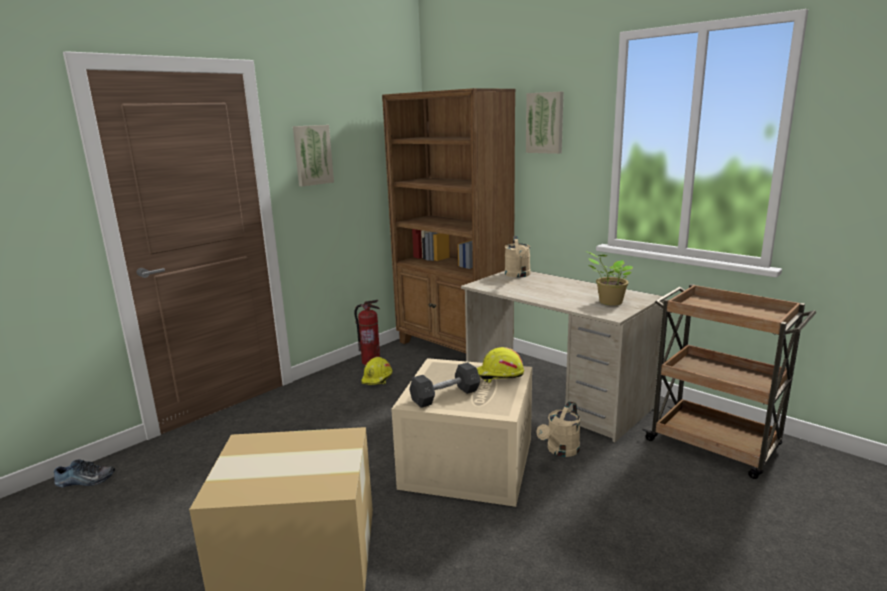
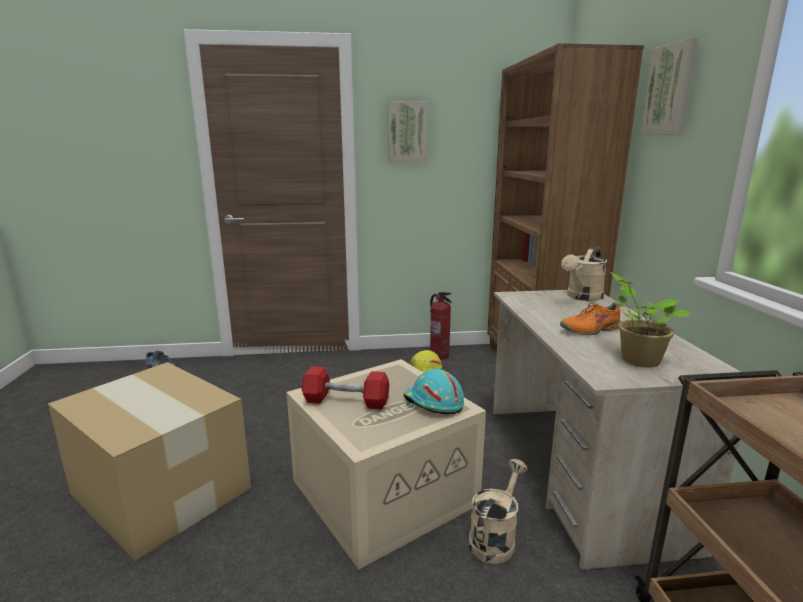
camera: 40 degrees right, 0 degrees up
grey dumbbell [409,362,480,408] -> red dumbbell [301,366,390,410]
yellow hard hat [477,347,524,383] -> turquoise hard hat [404,369,464,415]
beige watering can [537,401,580,457] -> beige watering can turned 135 degrees clockwise [468,459,528,564]
none -> orange shoe [560,302,624,335]

